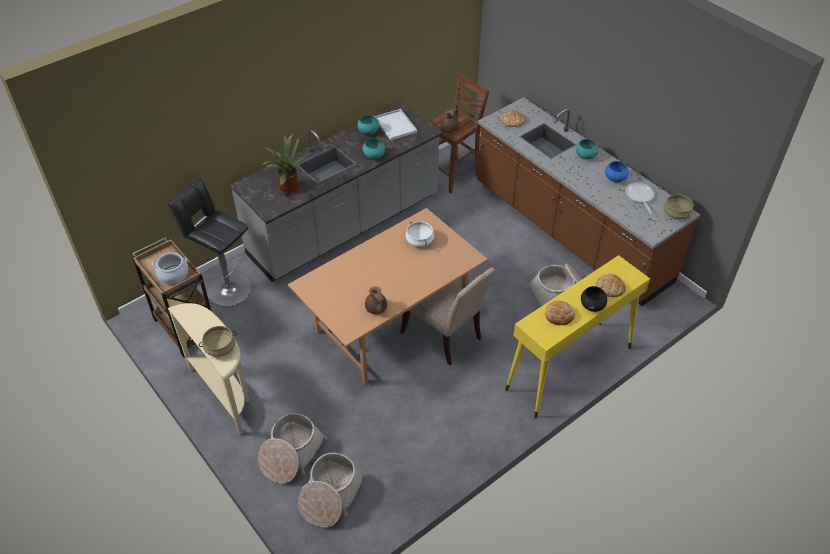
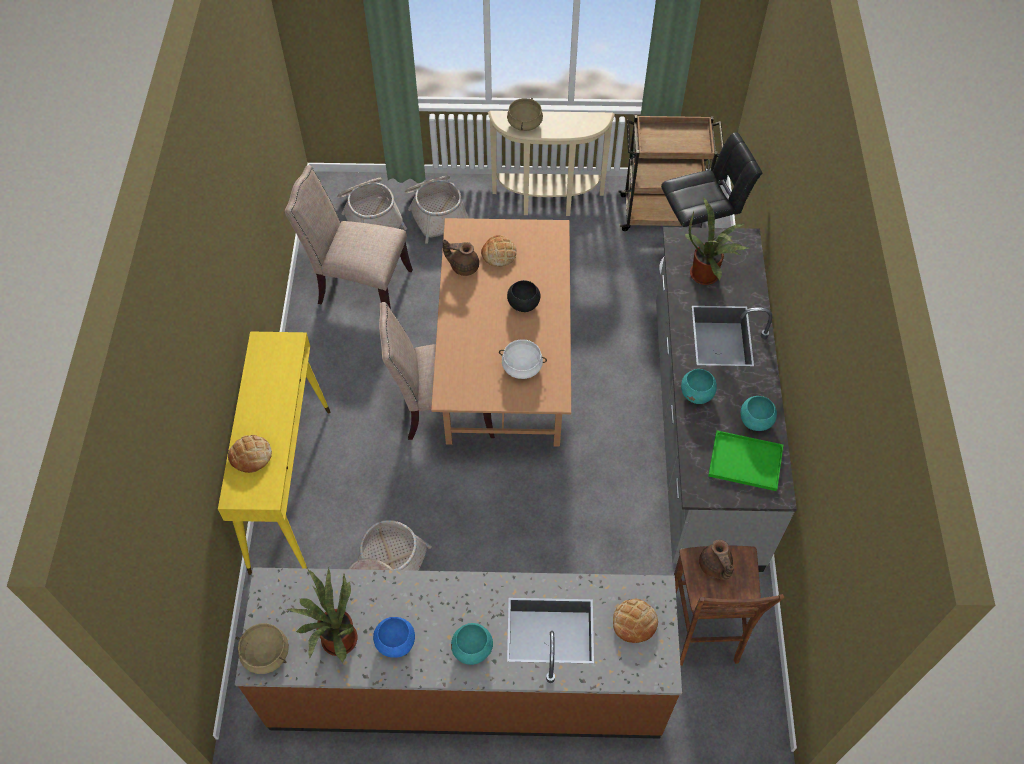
camera: 130 degrees right, 10 degrees up
cooking pot [152,252,188,284] -> none
white tray [375,109,417,140] -> green tray [708,430,783,491]
bread [545,301,575,325] -> bread moved to [481,235,516,267]
black bowl [581,286,607,312] -> black bowl moved to [507,280,540,312]
frying pan [625,183,655,214] -> potted plant [286,568,357,663]
none -> beige chair [285,165,413,309]

